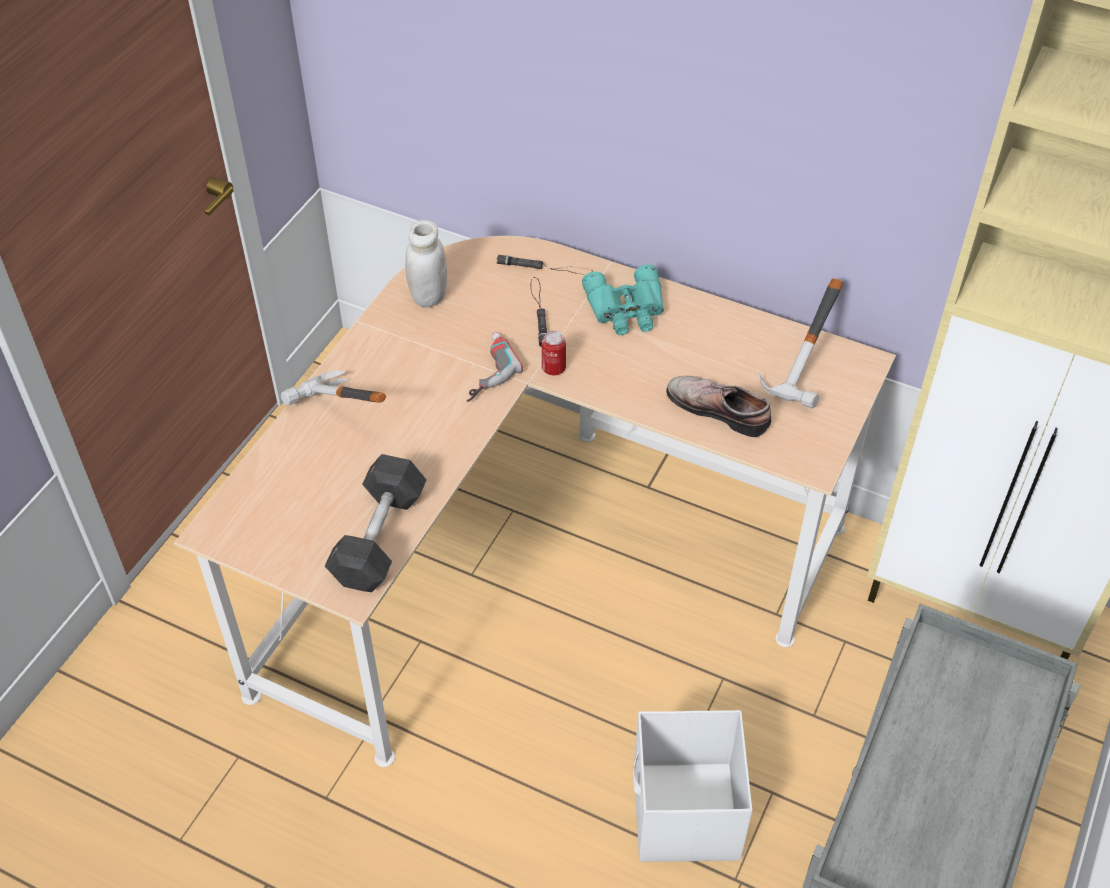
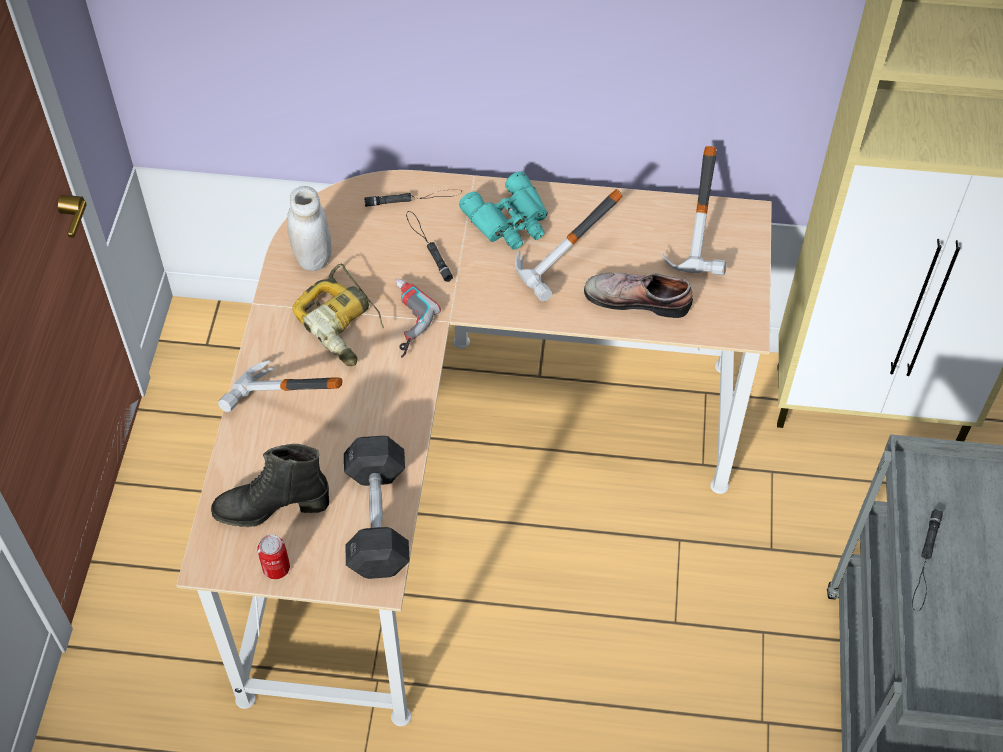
camera: 20 degrees left, 5 degrees up
can [542,330,566,375] -> can moved to [257,535,290,579]
white storage box [633,710,752,862] -> none
none -> black boot [211,444,329,527]
none -> power drill [292,264,384,366]
none -> hammer [515,189,623,301]
none -> black flashlight [912,509,943,611]

